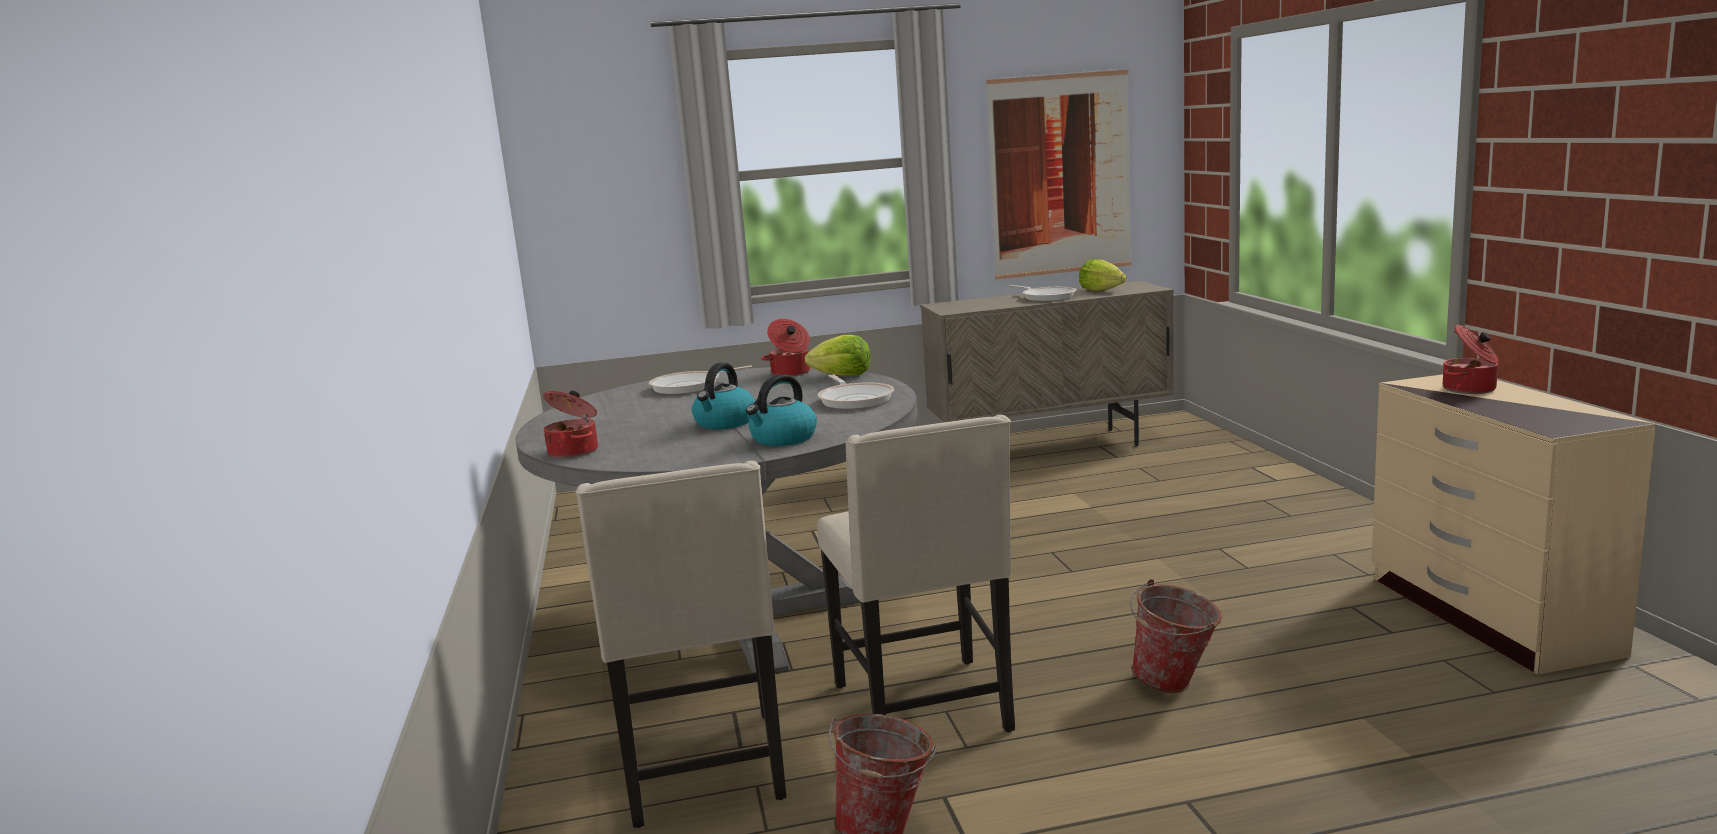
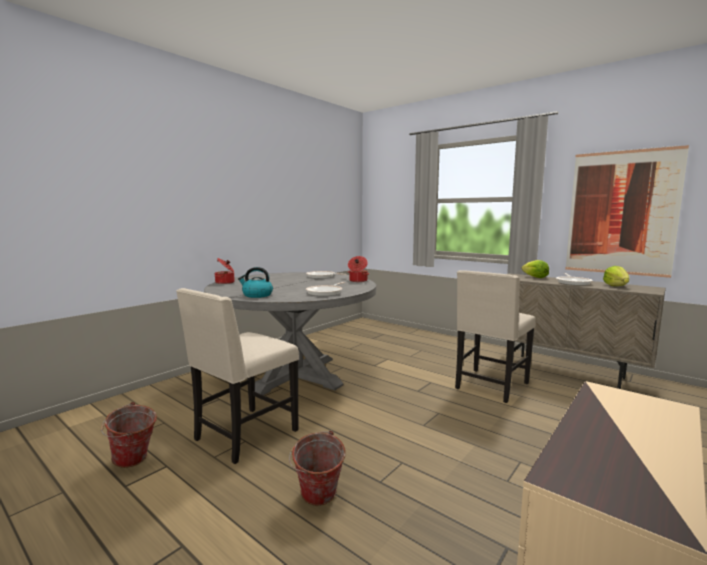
camera: 50 degrees right, 5 degrees down
beige chair [576,461,786,828] -> beige chair moved to [455,270,536,403]
kettle [692,363,755,429] -> none
lettuce [805,334,871,376] -> lettuce moved to [521,260,549,278]
cooking pot [1443,325,1498,394] -> none

